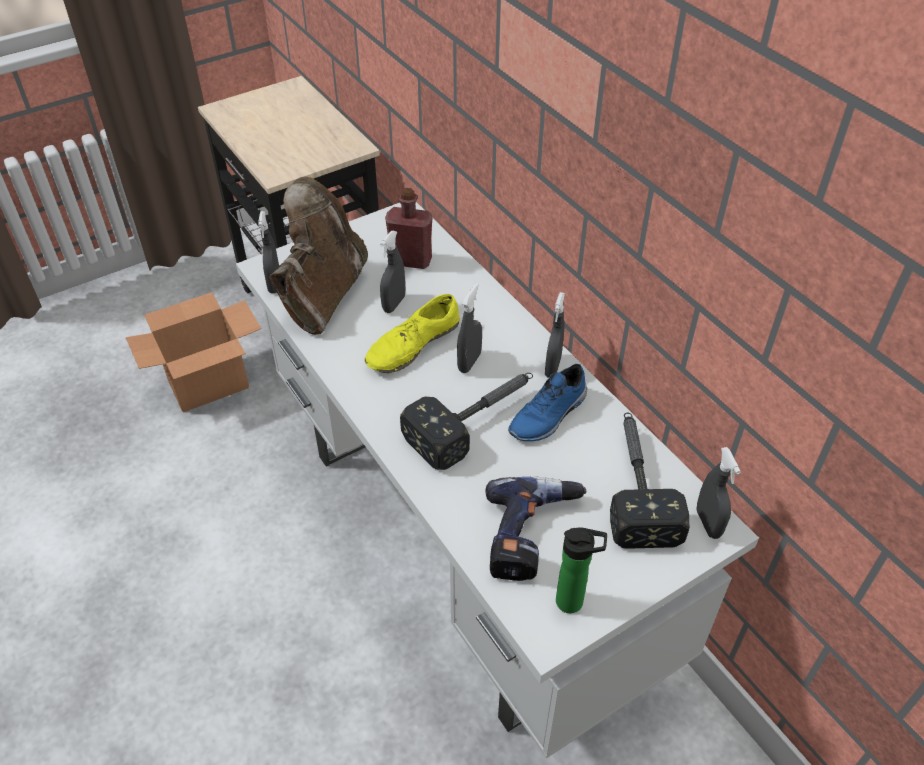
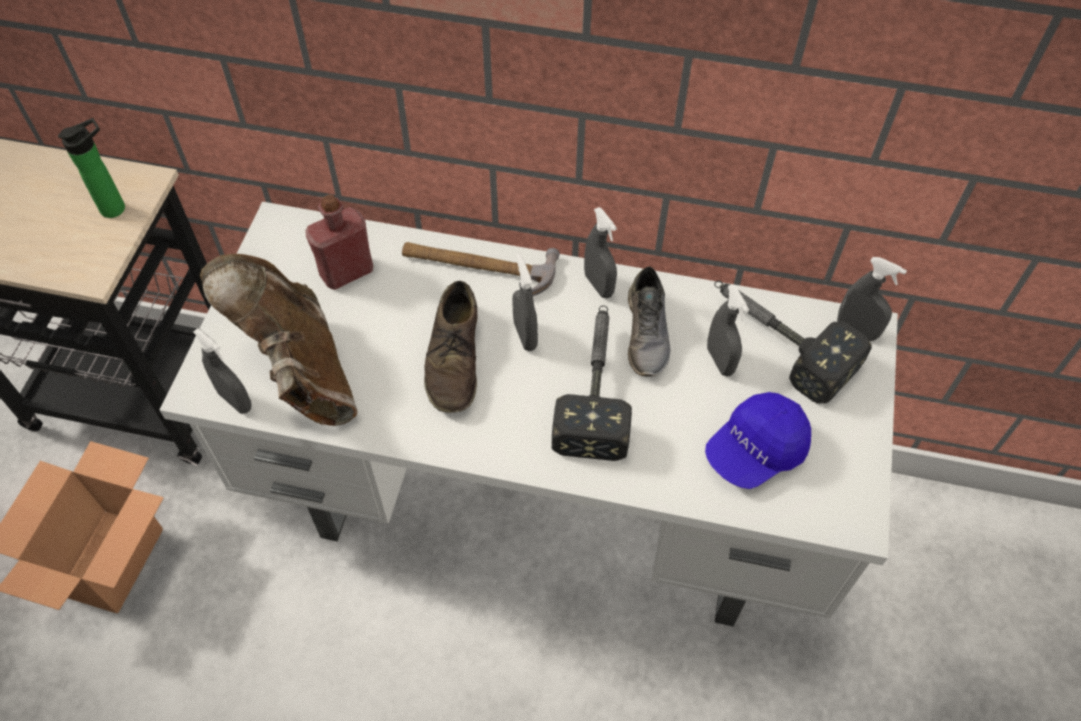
camera: 45 degrees left, 10 degrees up
yellow shoe [364,294,460,373] -> brown shoe [424,281,478,413]
grey spray bottle [380,231,405,313] -> grey spray bottle moved to [707,284,749,376]
power drill [485,476,586,581] -> blue cap [705,392,811,489]
blue shoe [508,364,587,441] -> grey shoe [628,266,671,377]
bottle [556,527,607,613] -> bottle moved to [58,118,125,218]
none -> hammer [402,242,560,296]

